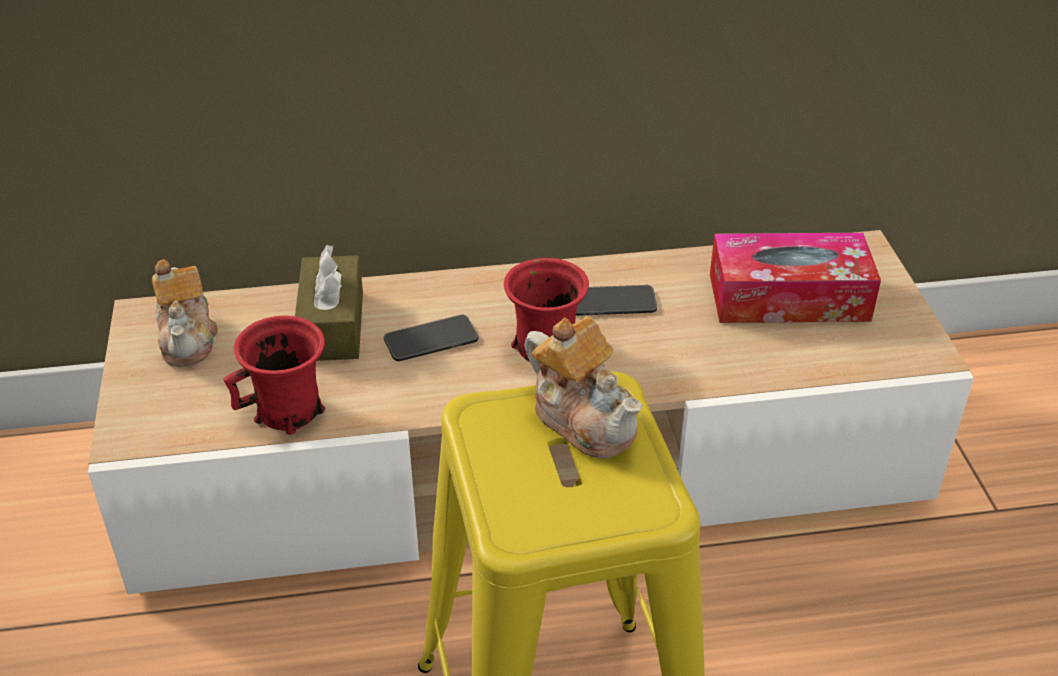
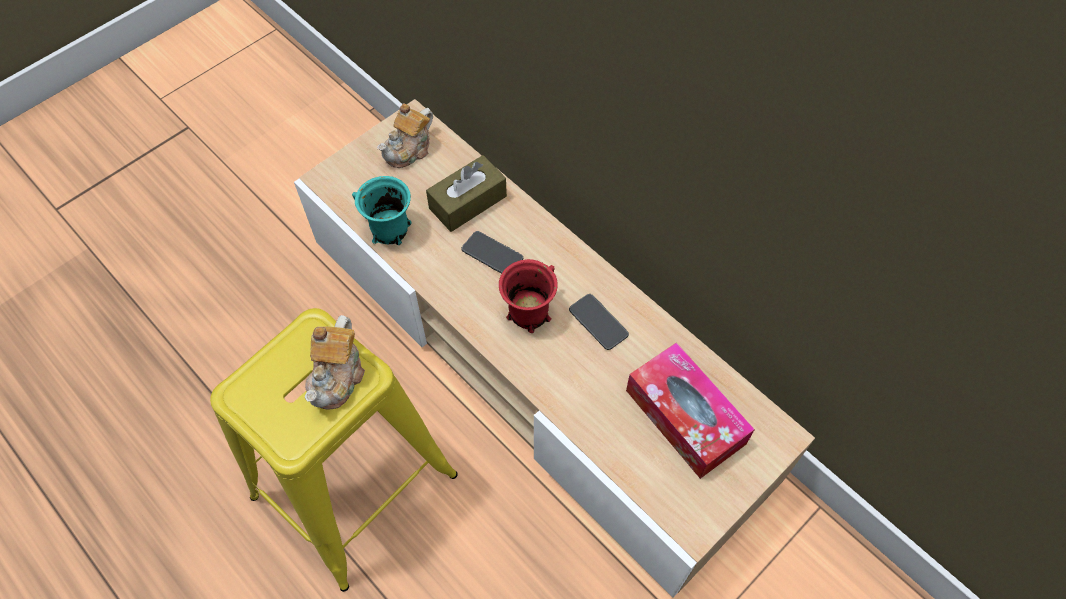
camera: 55 degrees right, 20 degrees up
red mug [224,316,325,435] -> turquoise mug [352,176,411,245]

